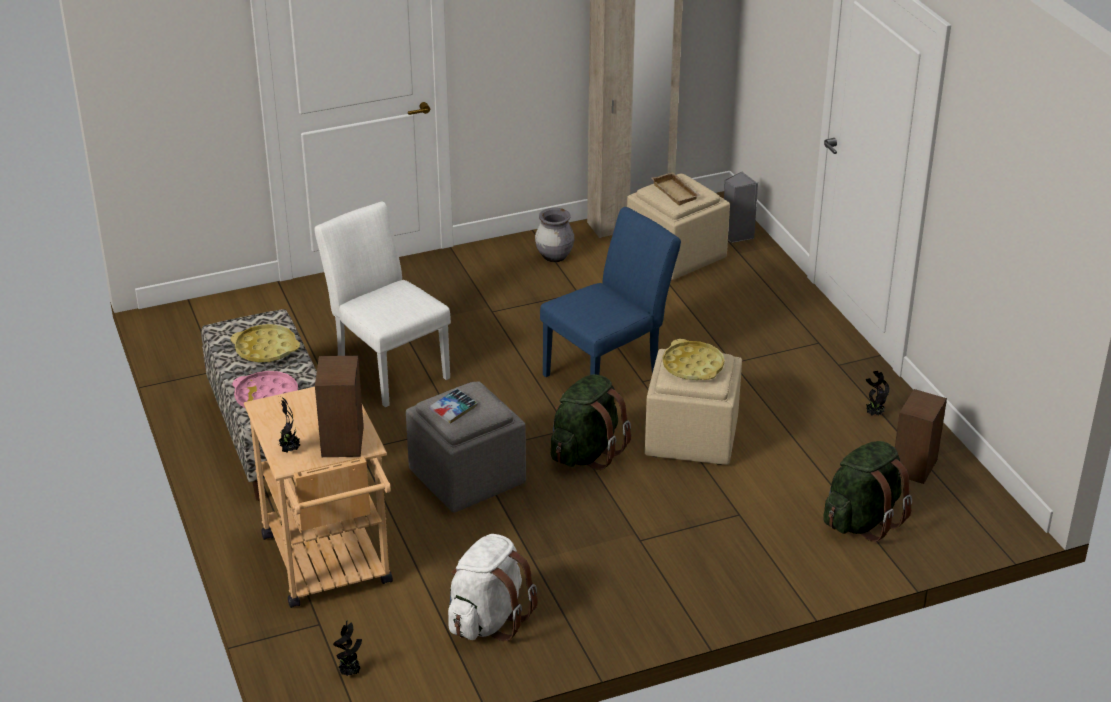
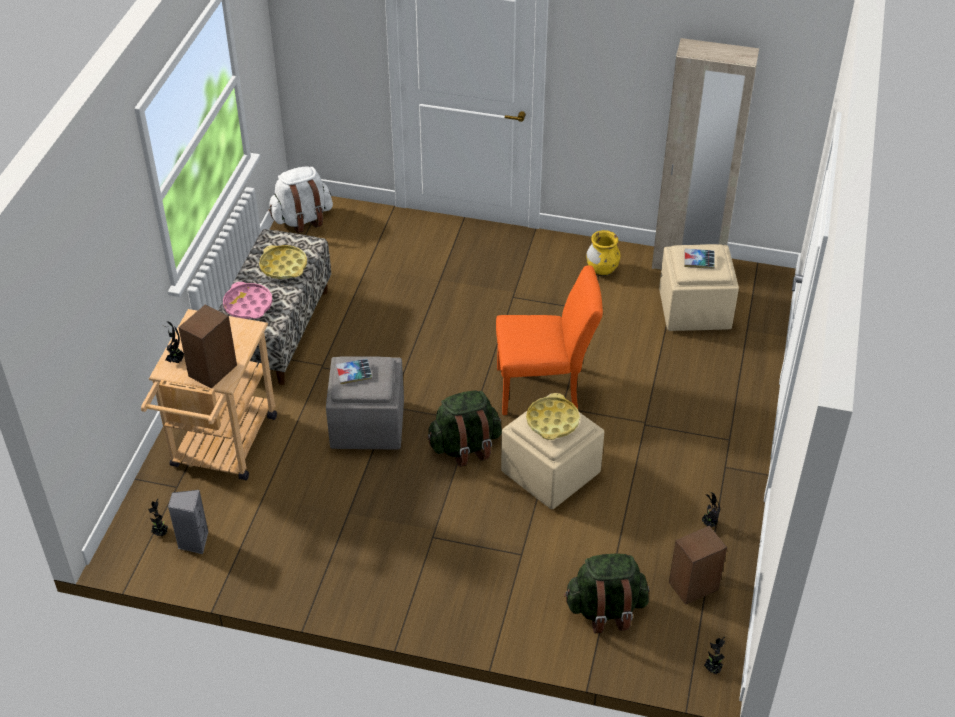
camera: 35 degrees right, 10 degrees up
white chair [315,201,451,407] -> none
white backpack [448,534,538,641] -> white backpack moved to [268,166,333,233]
grey vase [535,208,574,262] -> yellow vase [586,230,620,276]
blue chair [540,207,681,377] -> orange chair [496,265,603,415]
beige tray [652,172,700,206] -> book [684,249,715,269]
grey speaker [724,171,758,243] -> grey speaker moved to [168,490,209,554]
none -> potted plant [704,637,725,674]

